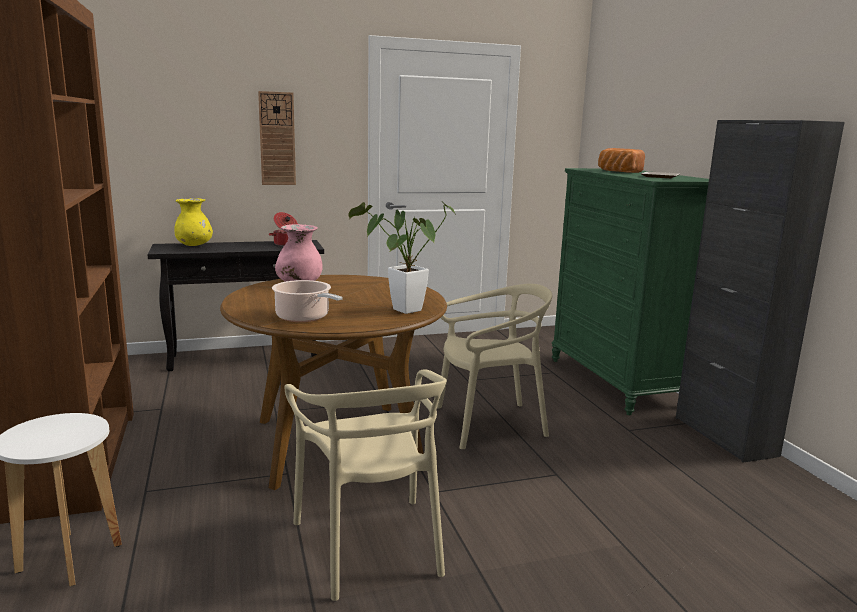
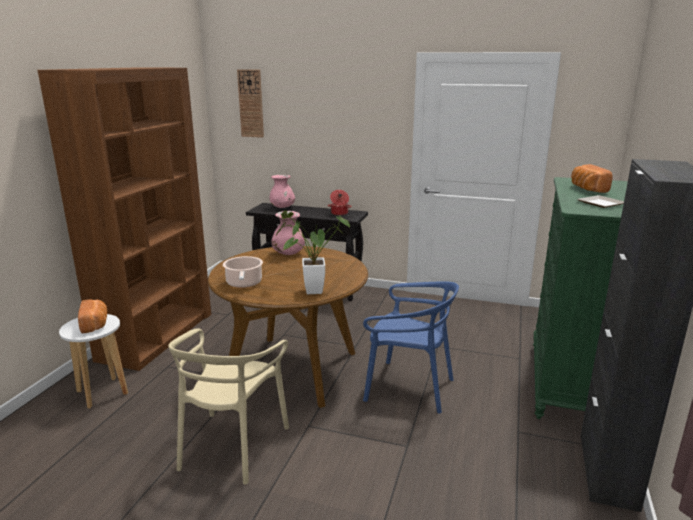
camera: 35 degrees right, 5 degrees up
yellow vase [174,198,213,246] -> pink vase [269,175,295,208]
wall clock [258,91,296,185] -> wall clock moved to [237,69,264,138]
beige chair [437,284,552,450] -> blue chair [363,281,459,414]
none -> bread [78,299,107,333]

